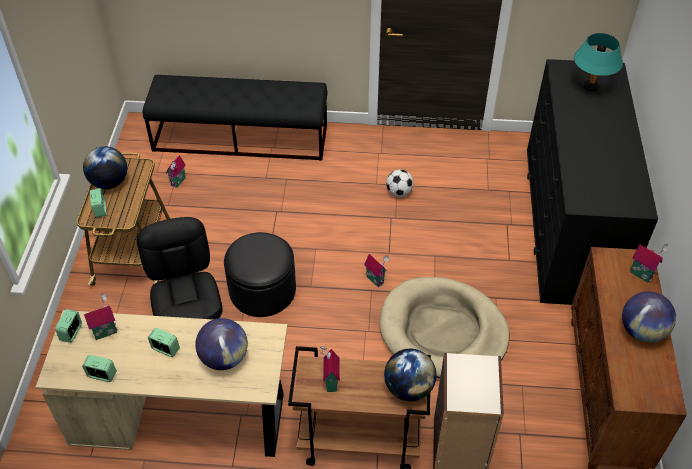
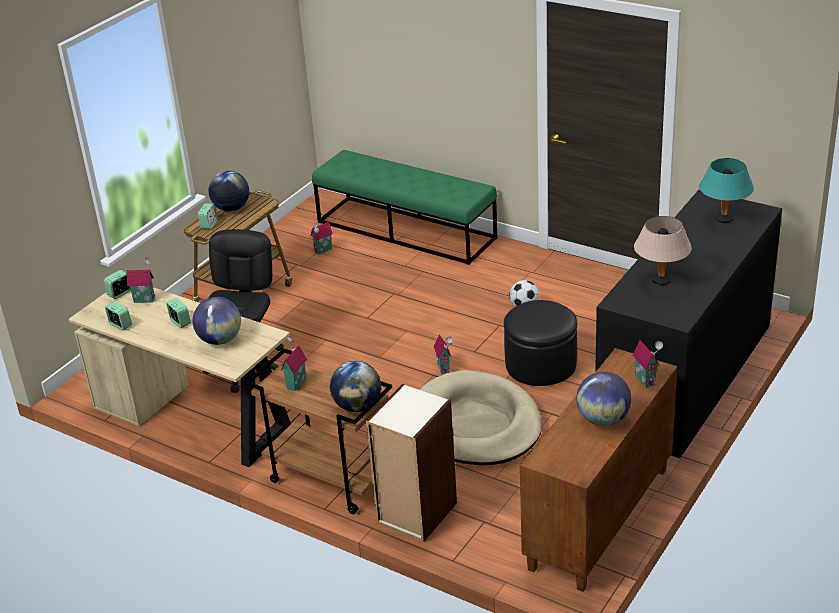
camera: 30 degrees right, 15 degrees down
black bench [143,75,328,161] -> green bench [312,150,497,265]
black ottoman [224,232,296,317] -> black ottoman moved to [504,300,577,386]
none -> beige table lamp [634,216,692,285]

